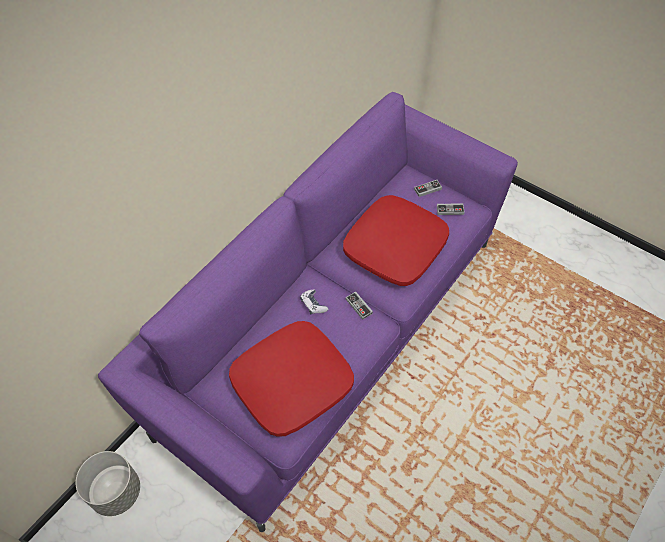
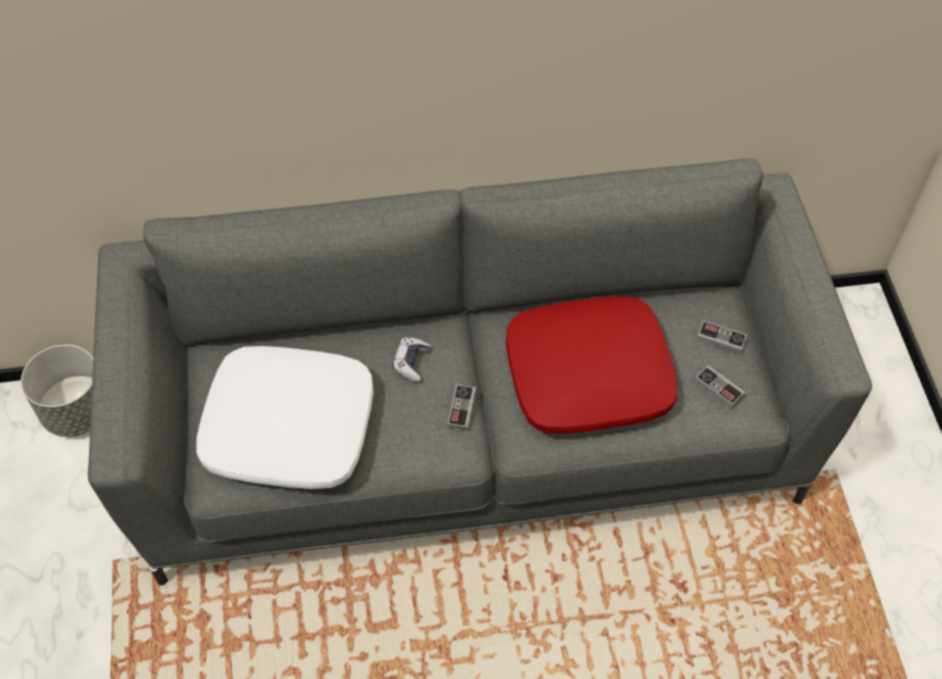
camera: 45 degrees right, 0 degrees up
purple sofa [98,92,518,532] -> grey sofa [88,158,872,586]
red pillow [229,321,354,437] -> white pillow [196,346,374,489]

